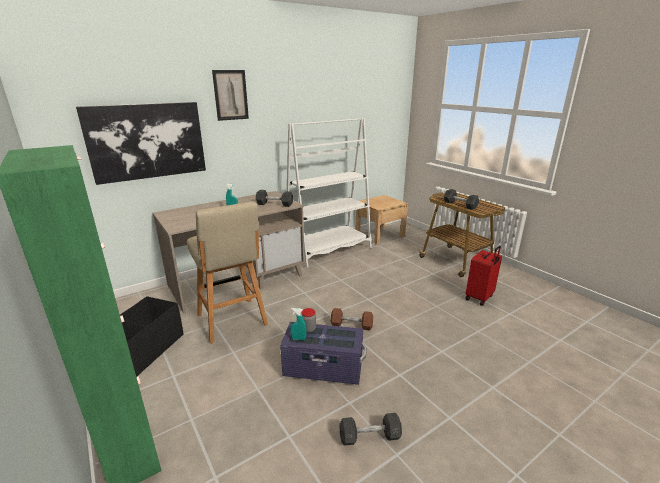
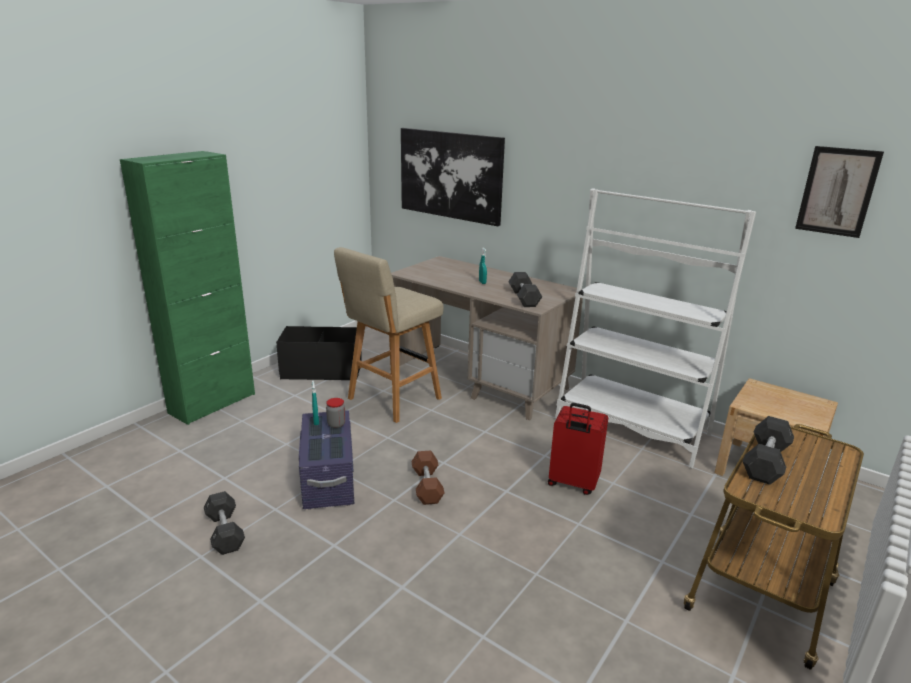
camera: 70 degrees right, 0 degrees up
picture [212,70,249,121] -> picture moved to [795,146,884,238]
red suitcase [465,246,502,306] -> red suitcase moved to [548,403,608,495]

